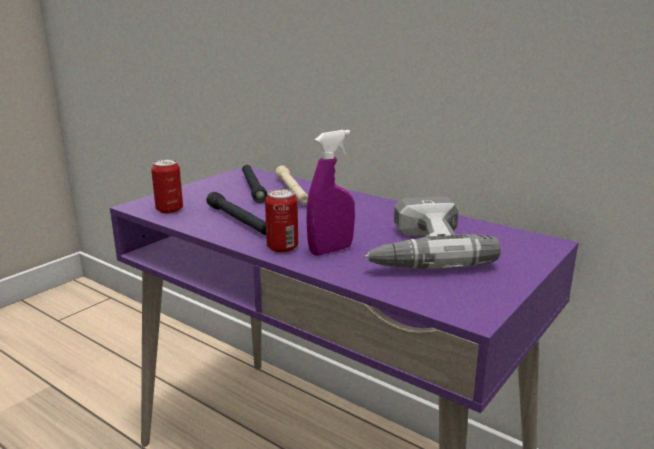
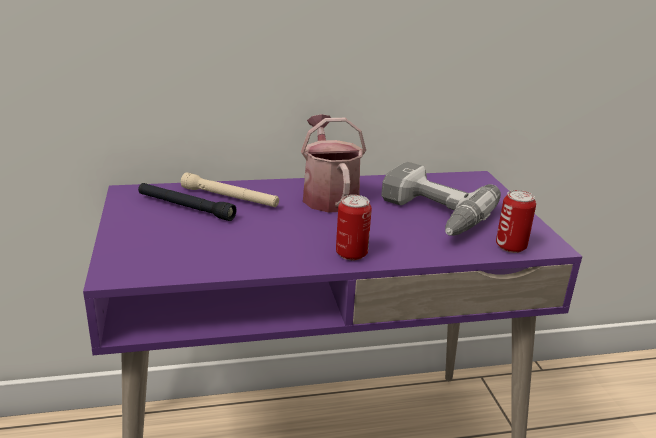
camera: 50 degrees left, 5 degrees up
can [151,159,183,214] -> can moved to [496,190,536,253]
black flashlight [206,192,266,235] -> none
purple spray bottle [306,130,355,256] -> none
none -> watering can [301,114,366,213]

